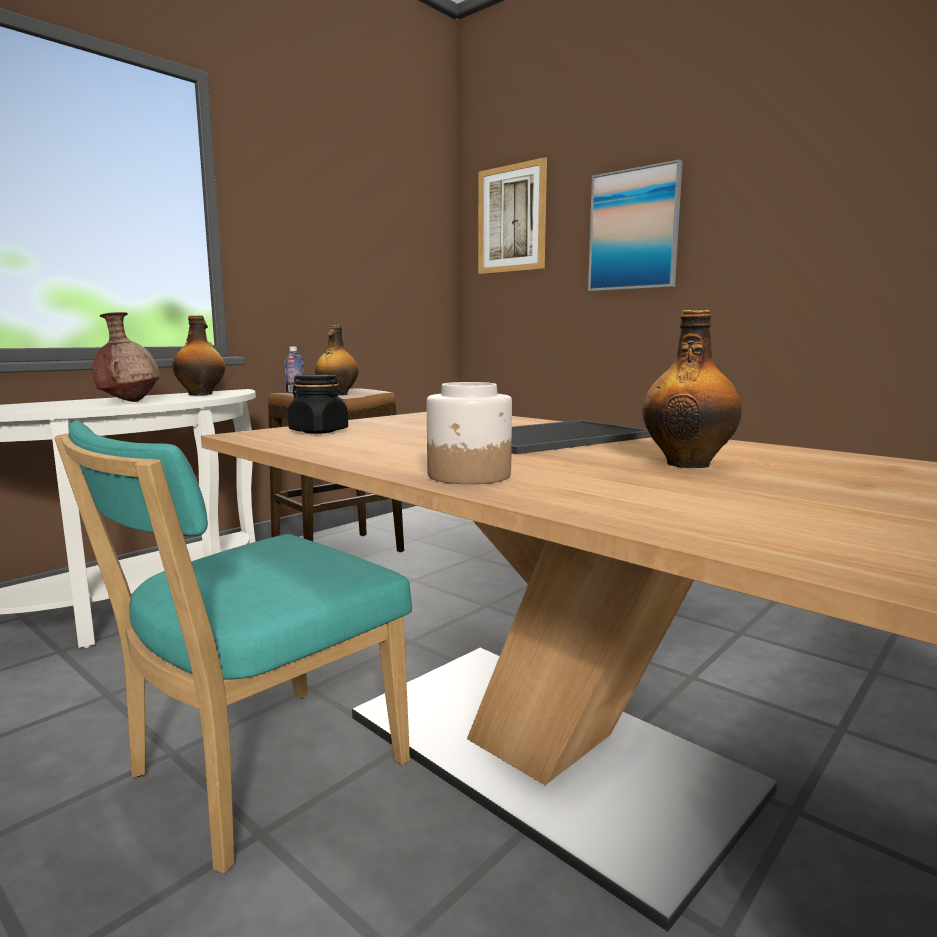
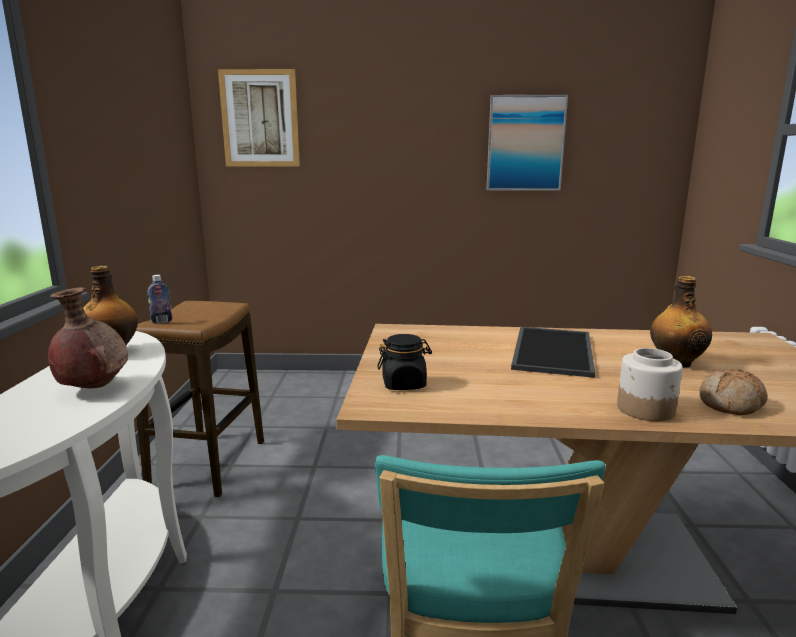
camera: 40 degrees left, 5 degrees up
bottle [315,325,359,395] -> none
picture [588,160,683,291] -> picture moved to [486,95,568,191]
none -> bread [699,369,768,415]

